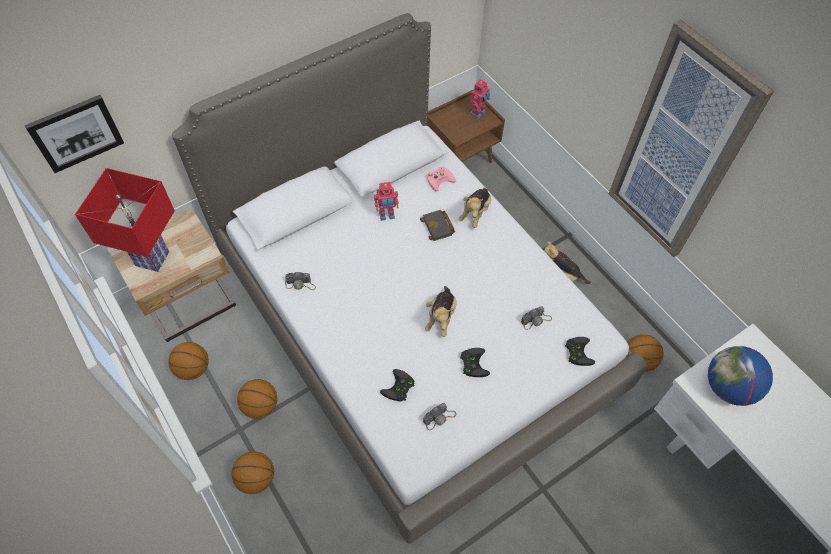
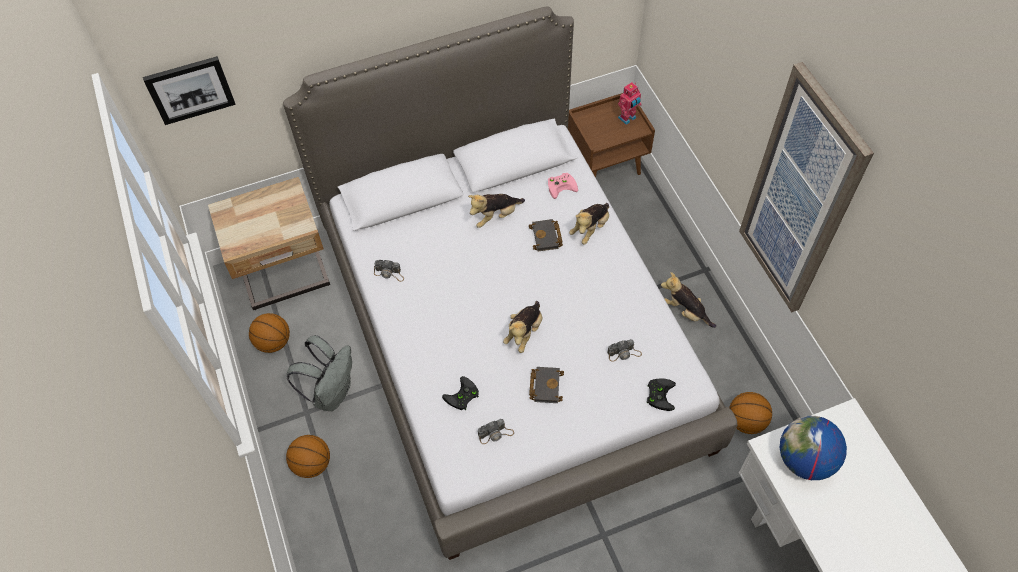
camera: 15 degrees right, 0 degrees up
red table lamp [75,168,175,272] -> none
basketball [237,379,277,419] -> grey backpack [287,335,352,411]
toy robot [374,182,399,221] -> plush toy [468,194,525,228]
black game controller [460,348,490,377] -> black book [529,367,564,403]

